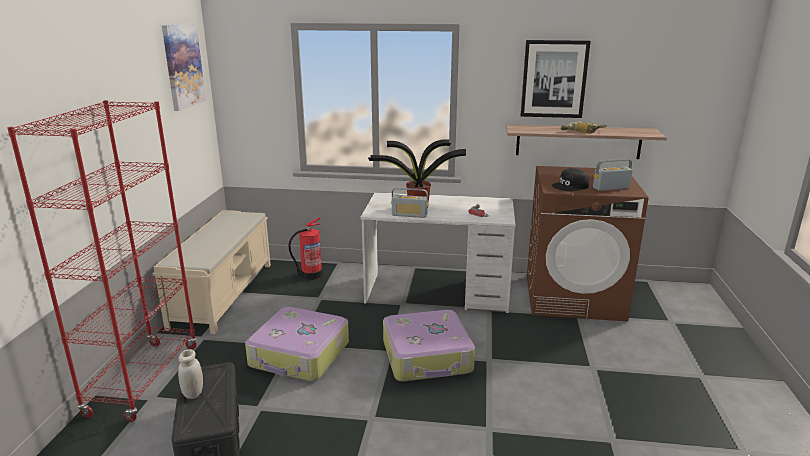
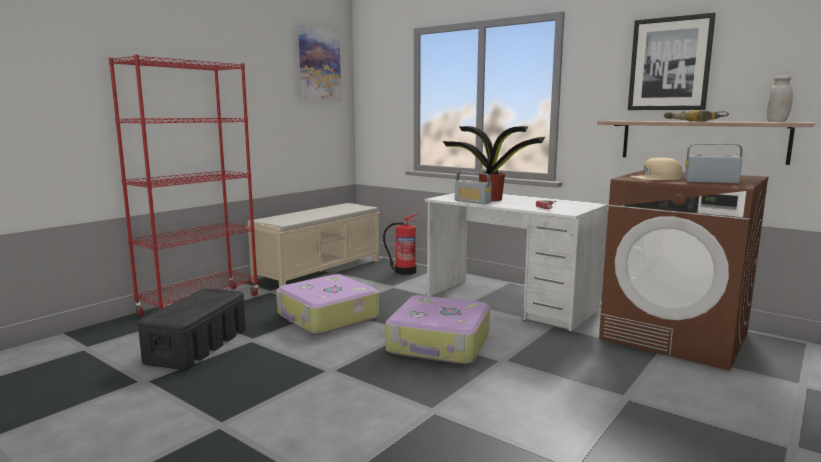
camera: 30 degrees right, 10 degrees down
white jar [178,349,203,399] -> white jar moved to [767,76,793,122]
black cap [552,168,589,191] -> beige cap [631,157,682,180]

